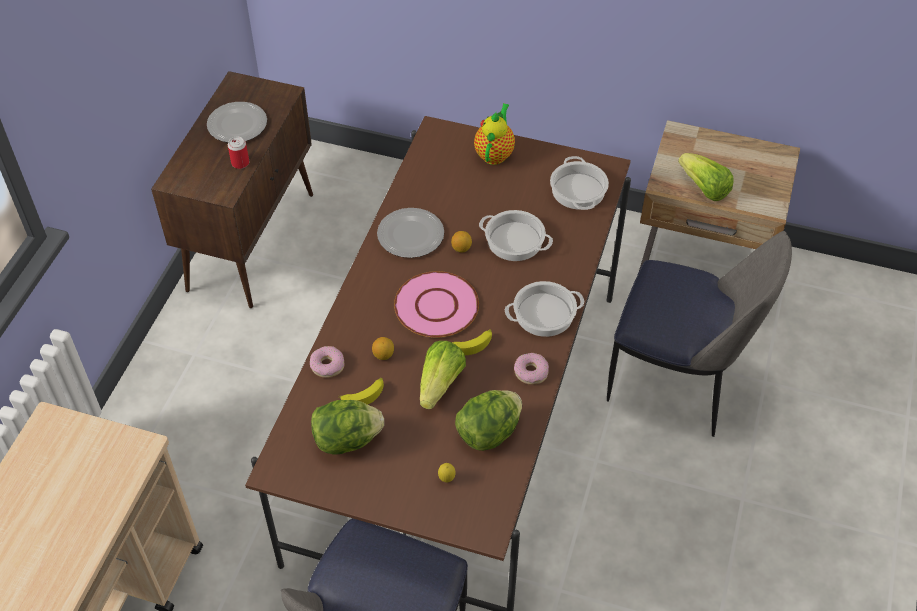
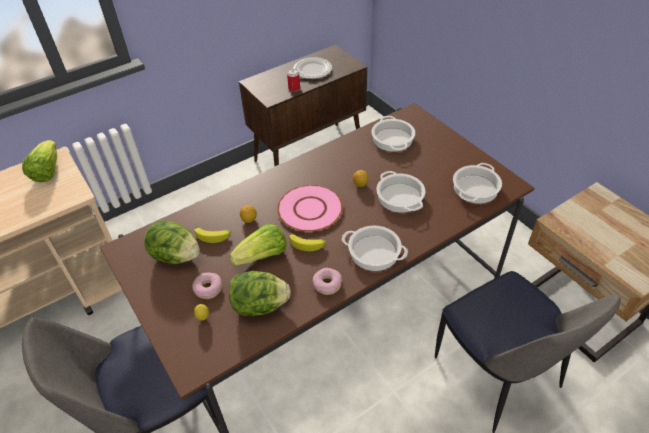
camera: 40 degrees right, 5 degrees down
donut [310,346,344,378] -> donut moved to [192,272,222,299]
plate [377,208,444,258] -> none
teapot [474,103,515,165] -> none
lettuce [678,153,734,201] -> lettuce moved to [22,140,57,182]
none -> cooking pot [372,116,415,152]

